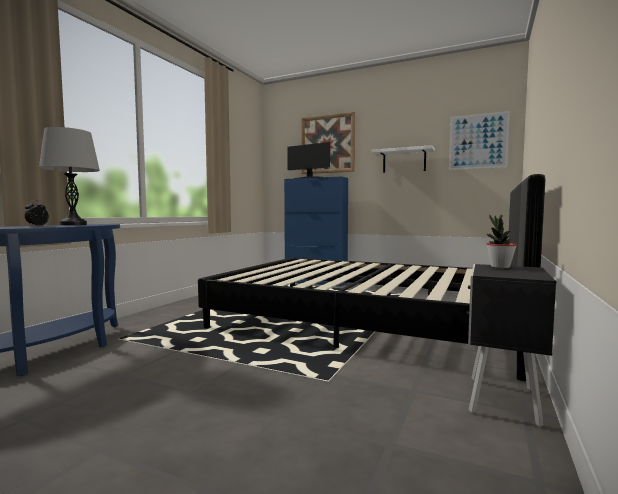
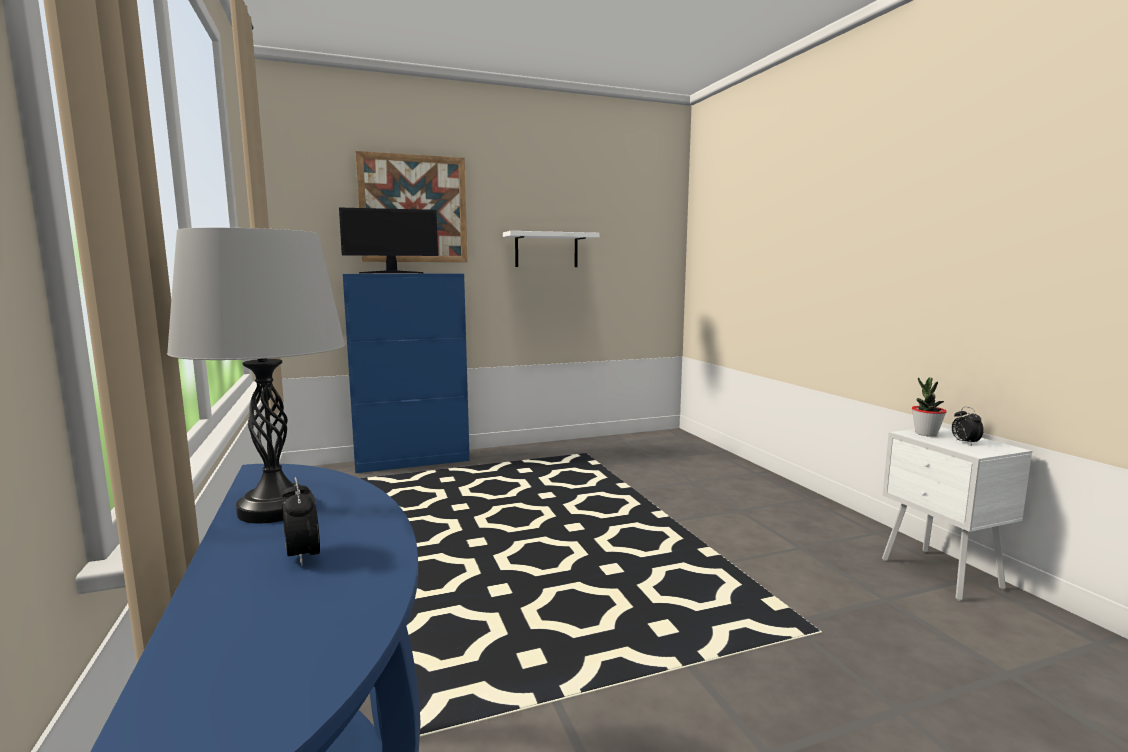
camera: 45 degrees left, 5 degrees up
black bed [198,174,545,381] -> none
picture [449,111,510,170] -> none
black nightstand [467,264,556,427] -> white nightstand [882,427,1032,601]
none -> alarm clock [952,407,984,445]

